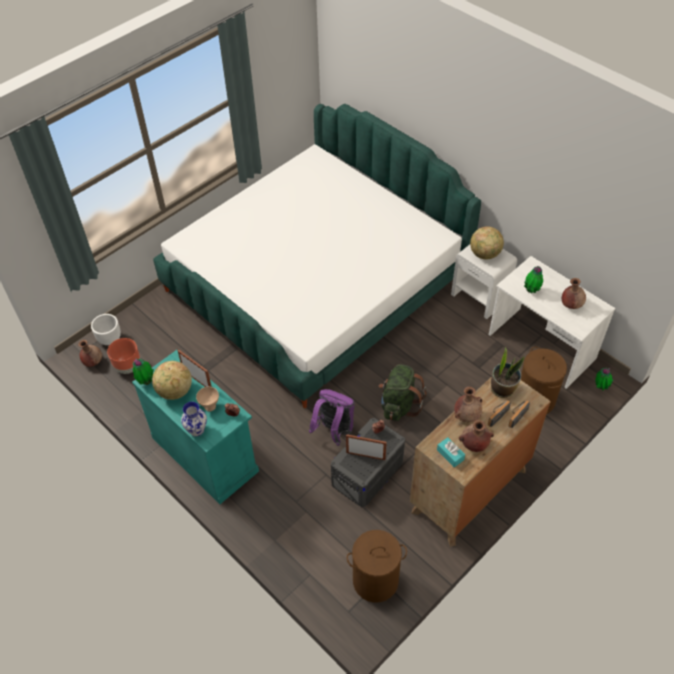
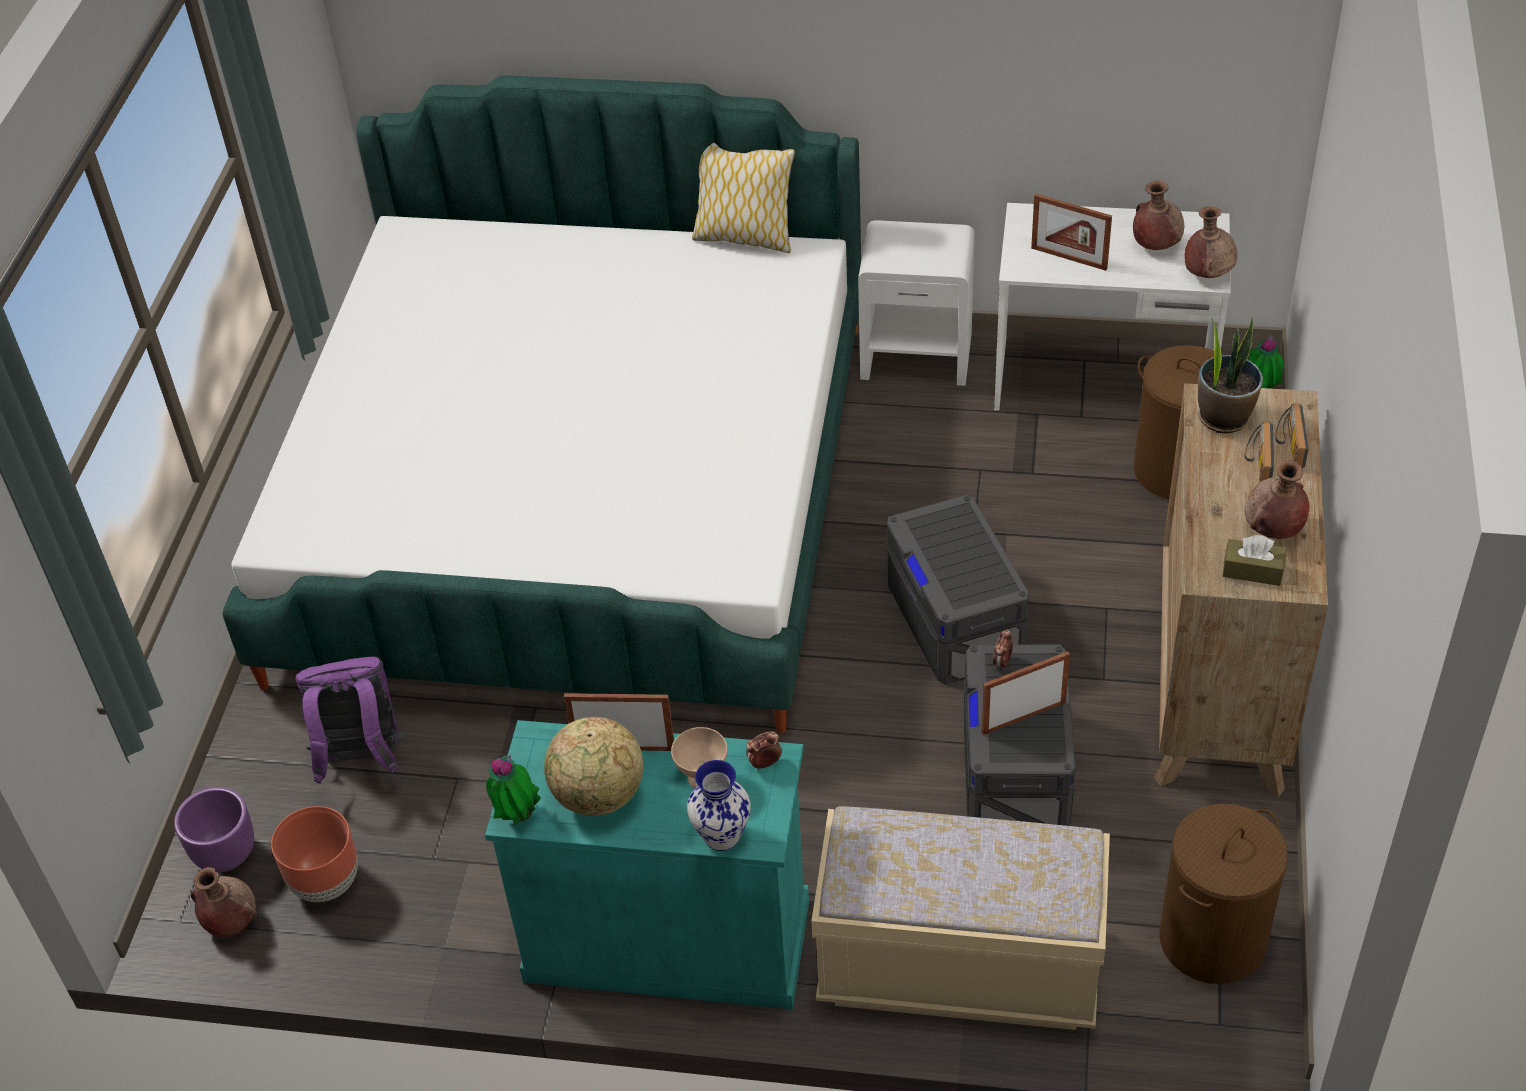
camera: 35 degrees left, 5 degrees down
white planter [91,314,121,345] -> purple planter [174,787,254,872]
purple backpack [309,389,355,446] -> purple backpack moved to [295,657,405,784]
green backpack [379,365,427,421] -> grey storage box [887,495,1029,685]
turquoise tissue box [437,437,465,468] -> brown tissue box [1223,535,1287,586]
brown vase [454,387,482,422] -> brown vase moved to [1184,207,1237,278]
globe [470,226,504,259] -> none
potted plant [524,266,543,294] -> picture frame [1031,194,1112,271]
none -> pillow [692,143,795,253]
none -> beige bench [811,806,1110,1030]

